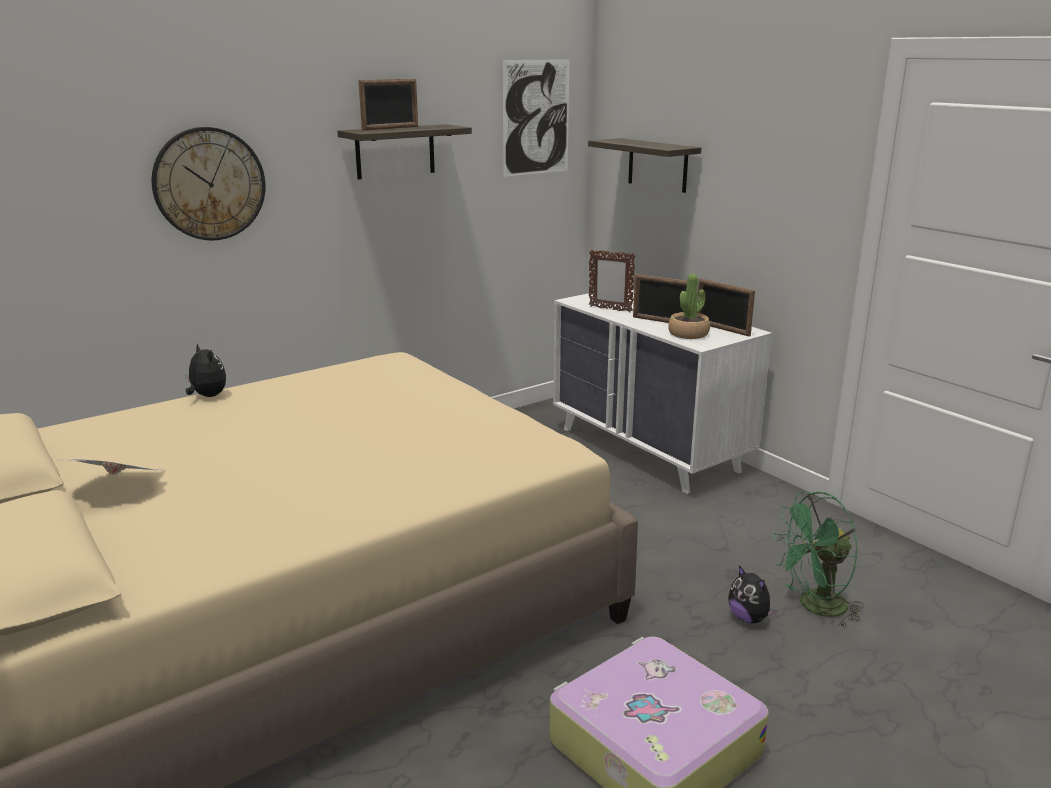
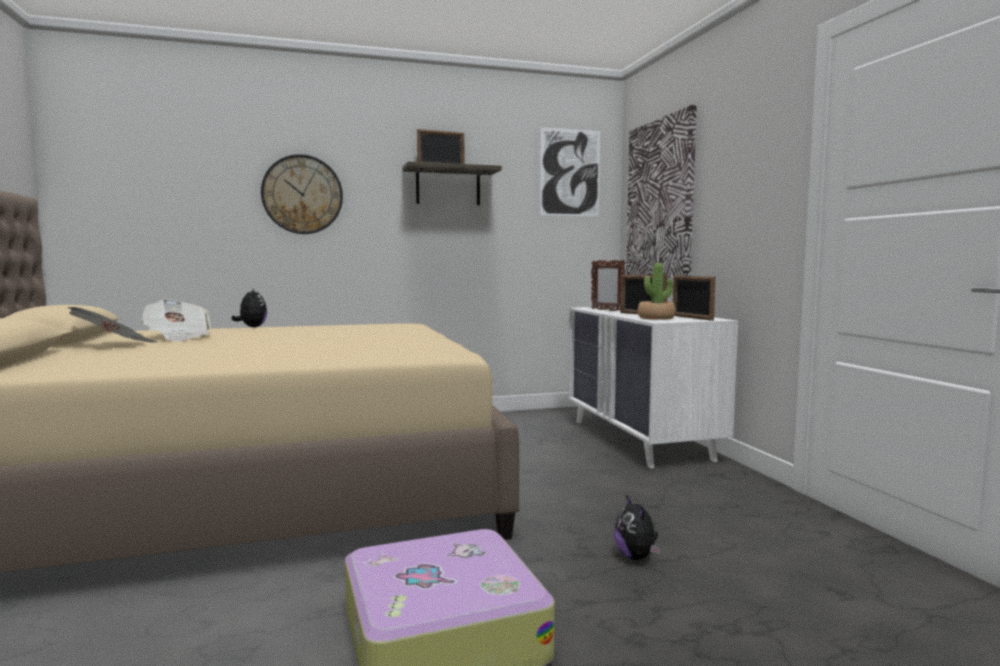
camera: 20 degrees right, 15 degrees down
shelf [588,138,701,193] -> picture [626,105,697,278]
green fan [773,492,863,628] -> none
none -> newspaper [141,299,211,341]

